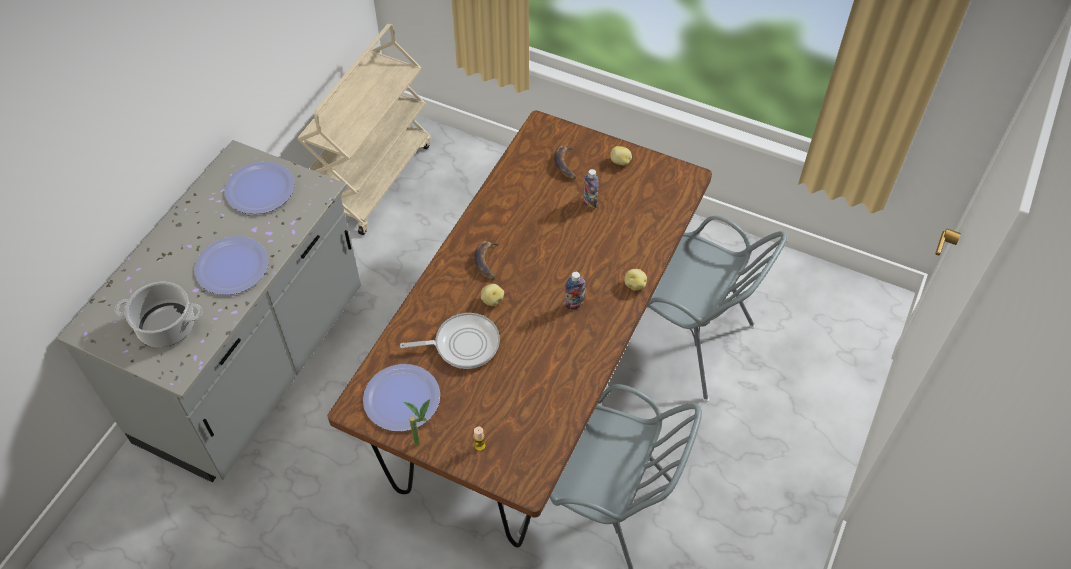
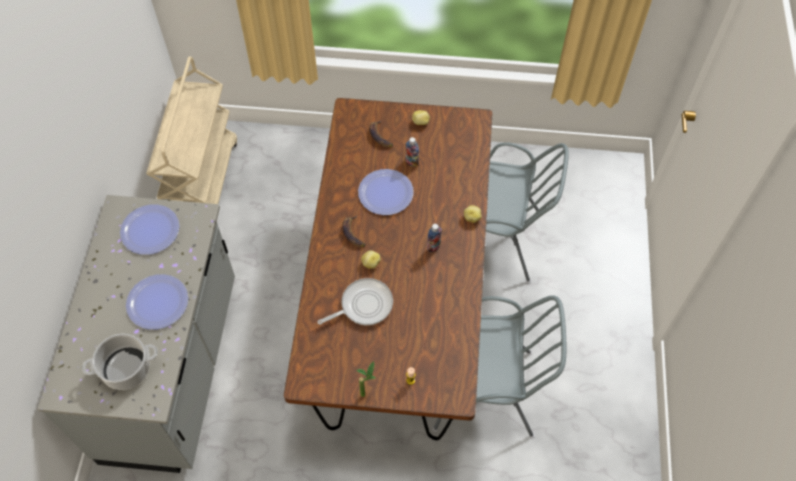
camera: 20 degrees left, 5 degrees up
plate [363,364,440,432] -> plate moved to [358,169,414,215]

